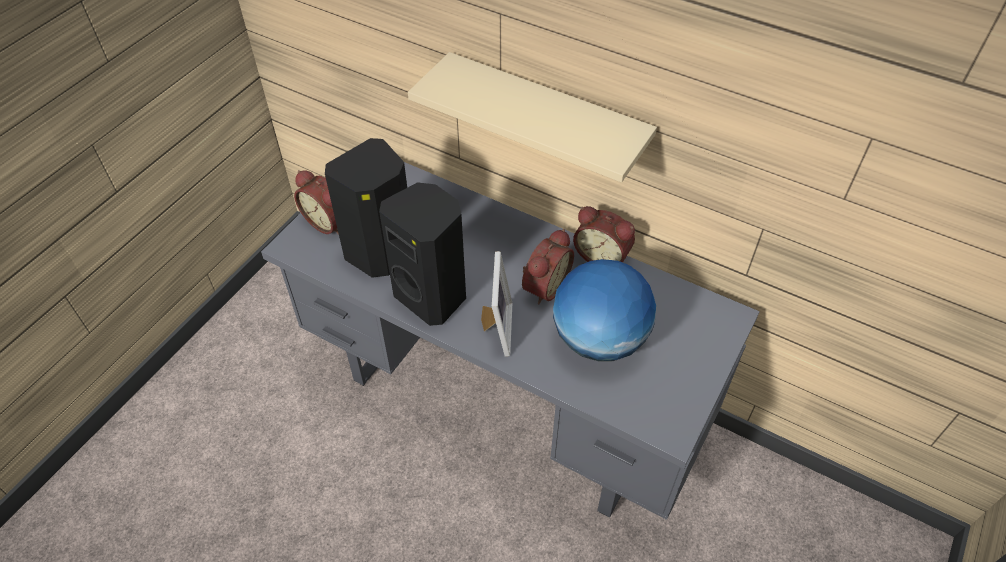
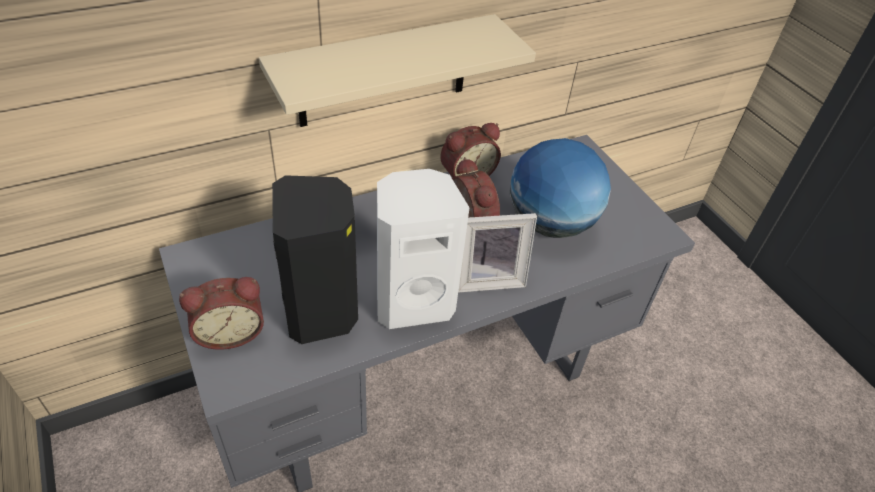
camera: 60 degrees left, 5 degrees down
black speaker [379,182,466,326] -> white speaker [377,169,470,329]
picture frame [481,251,512,357] -> picture frame turned 135 degrees clockwise [458,213,537,293]

